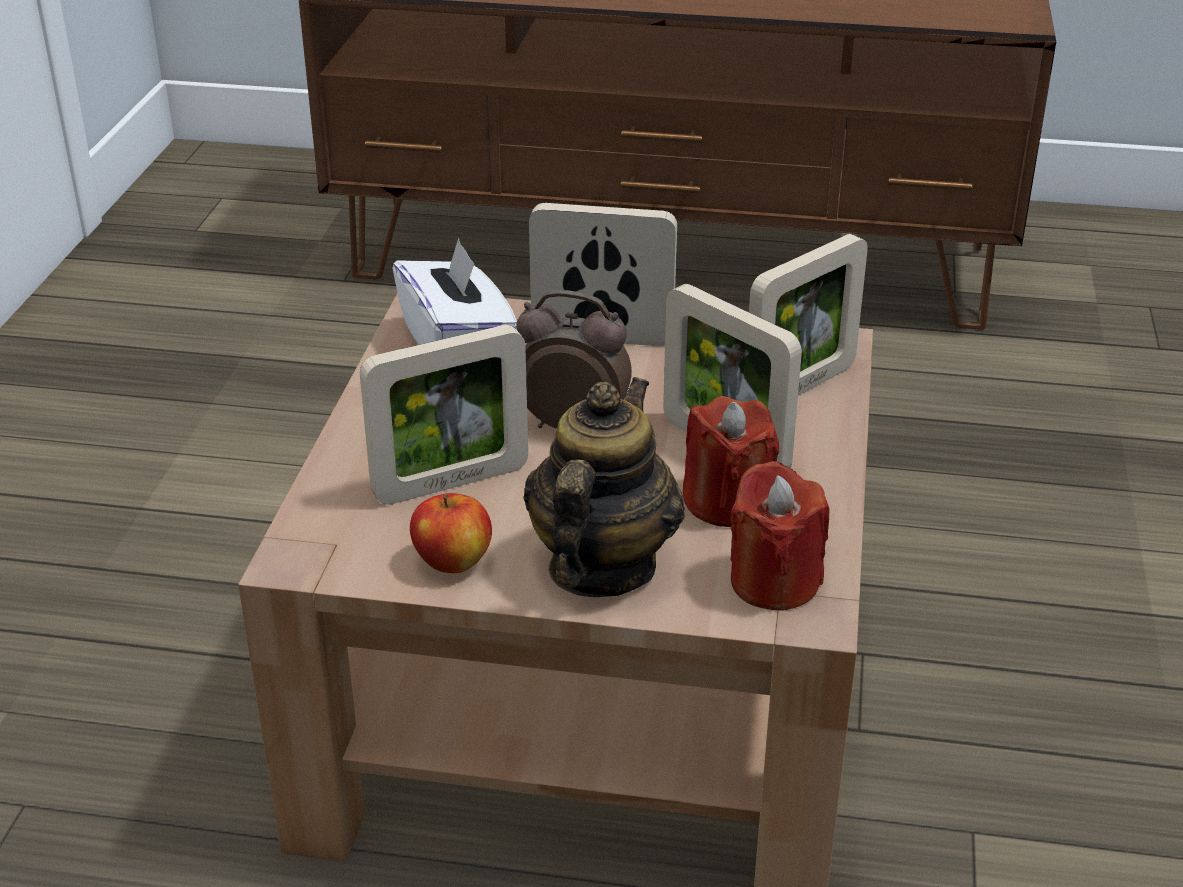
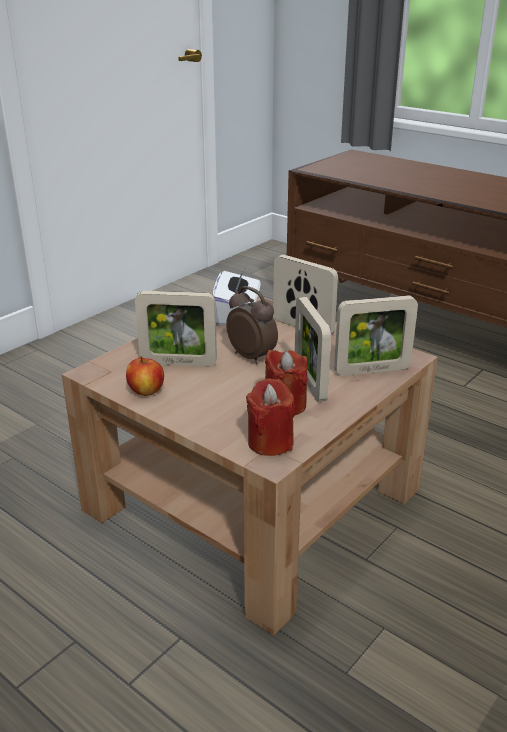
camera: 30 degrees right, 5 degrees down
teapot [523,377,685,597] -> none

